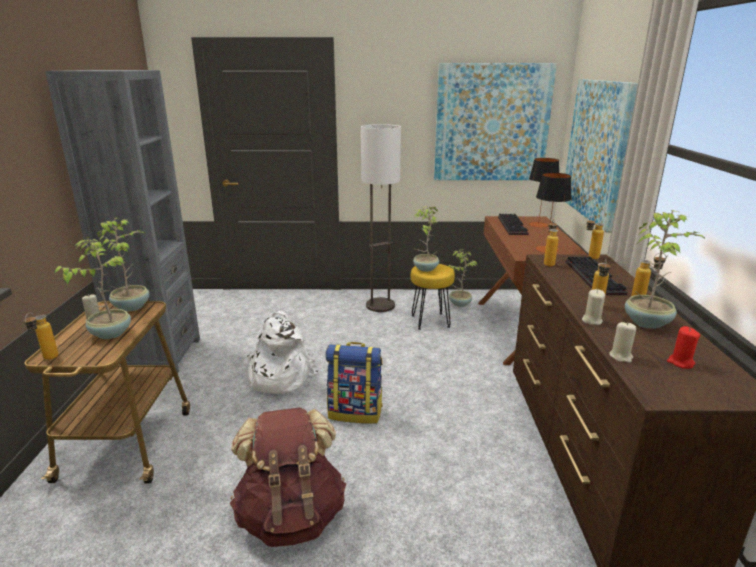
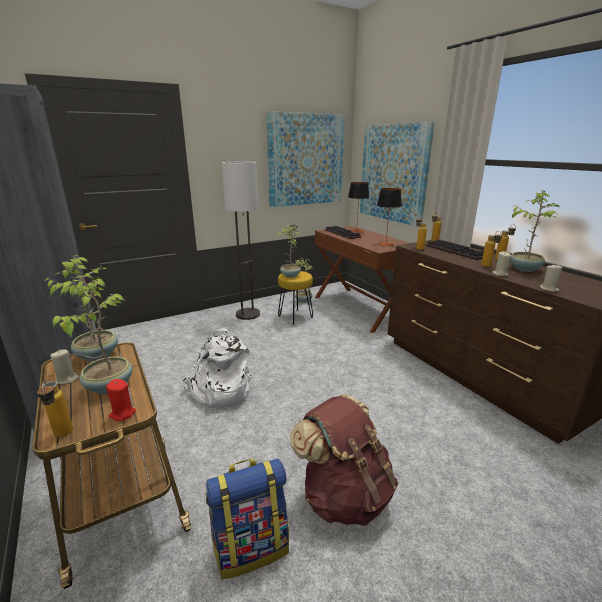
camera: 30 degrees left, 0 degrees up
backpack [326,342,383,424] -> backpack moved to [206,458,289,579]
red candle [667,326,700,369] -> red candle moved to [106,379,136,421]

